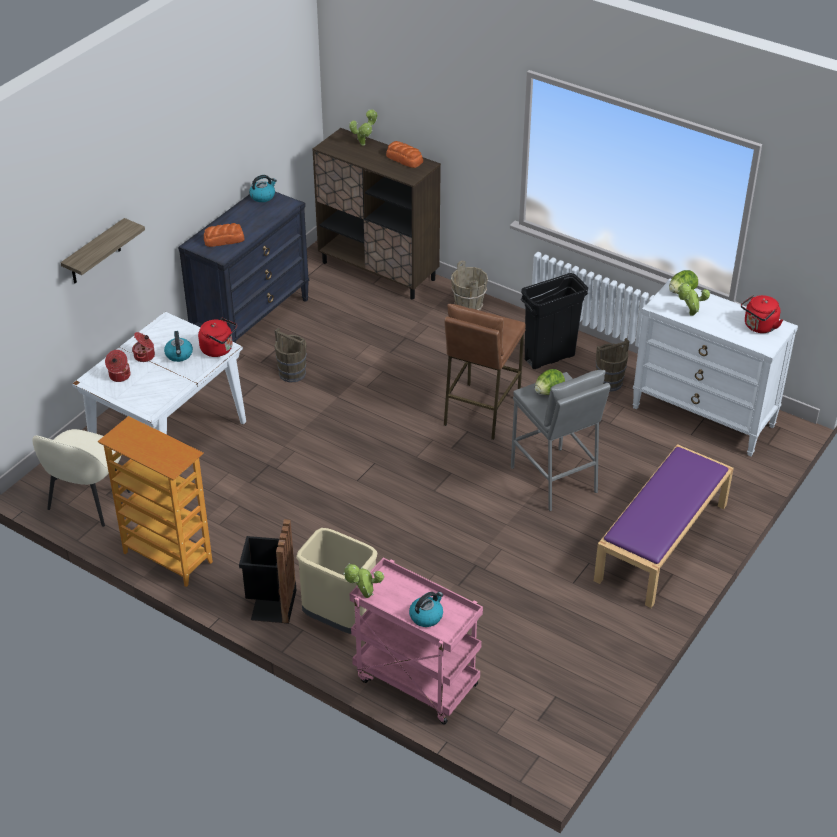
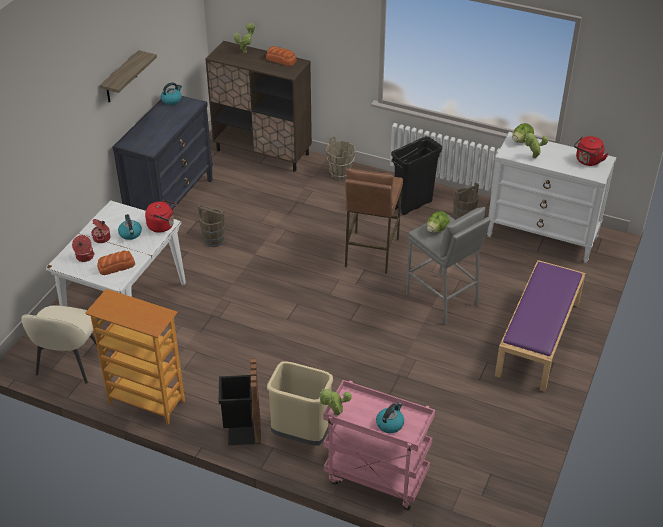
camera: 10 degrees left, 0 degrees up
shelf [61,218,145,283] -> shelf moved to [100,50,157,102]
bread [204,223,244,247] -> bread moved to [97,250,135,275]

